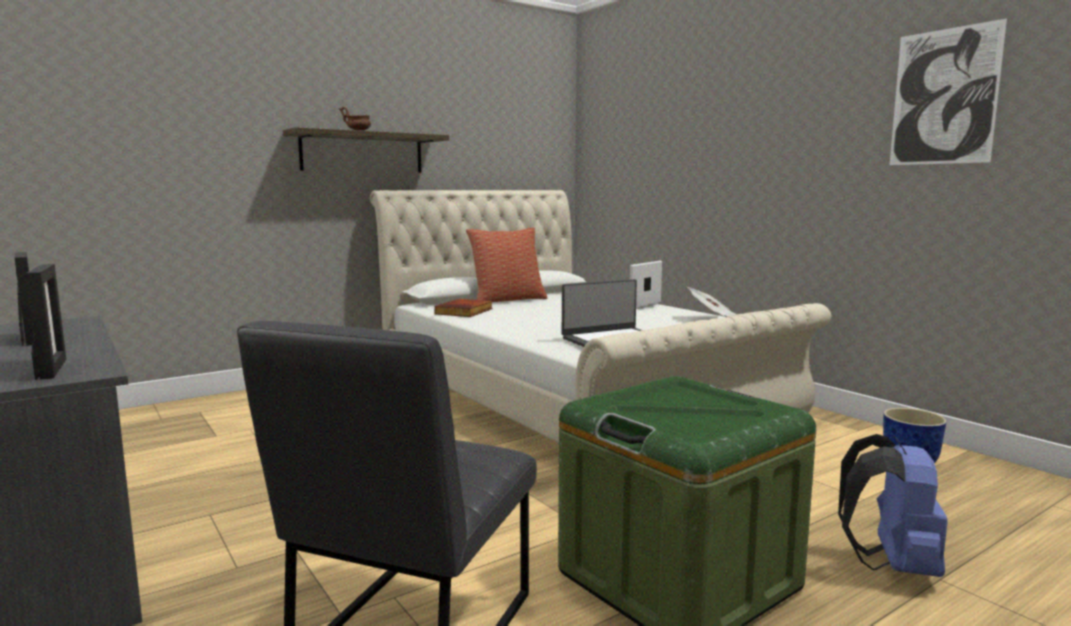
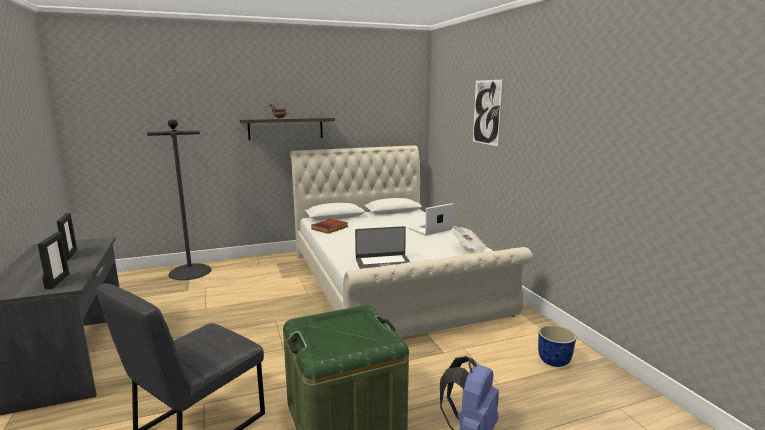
camera: 15 degrees right, 5 degrees up
pillow [466,228,547,302] -> none
picture [890,18,1007,165] -> picture moved to [473,80,502,146]
none -> black clothes rack [147,119,211,280]

